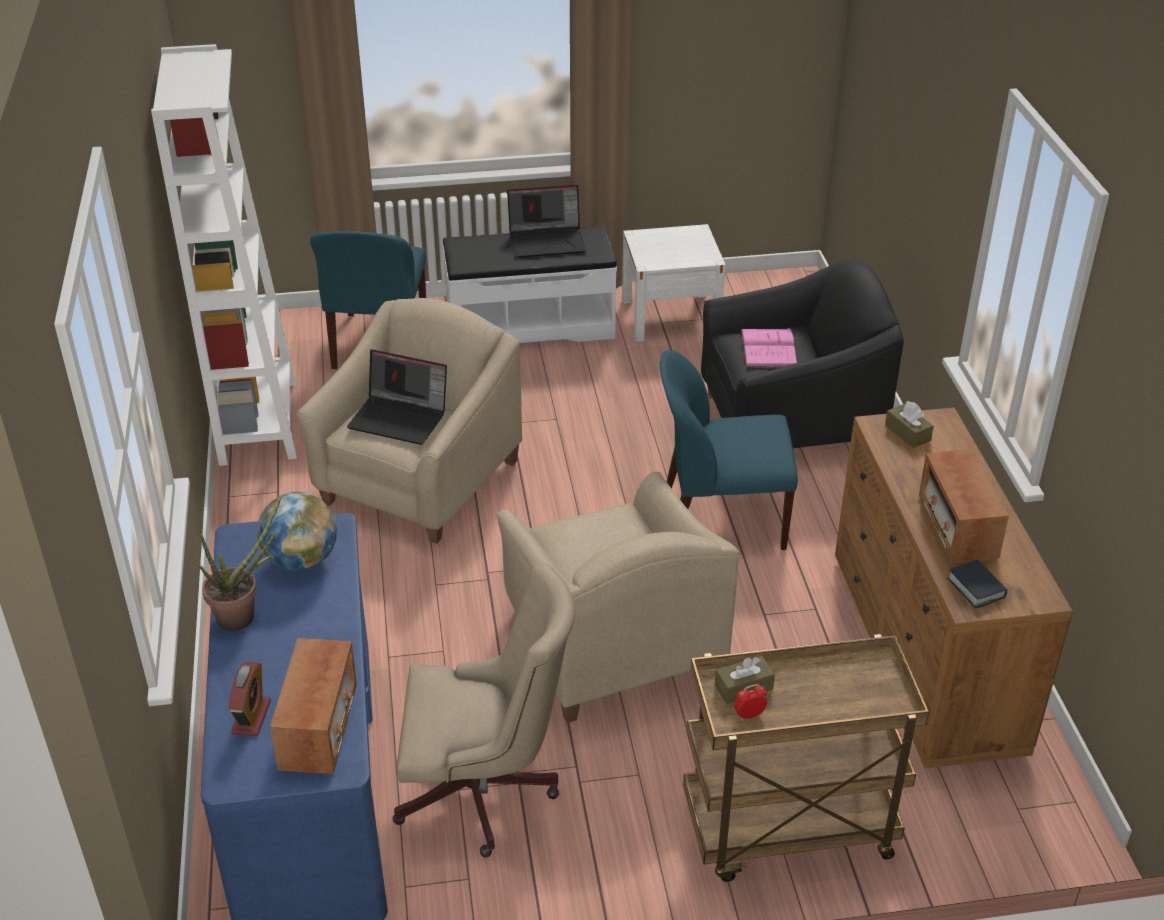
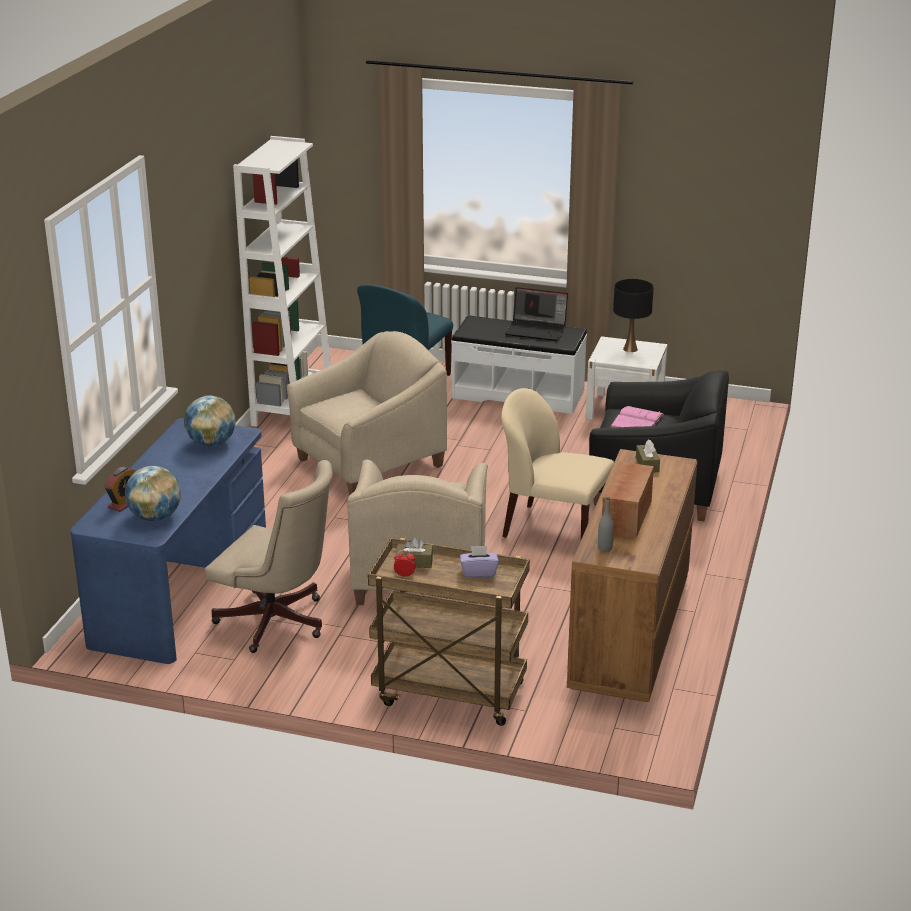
camera: 25 degrees right, 10 degrees down
potted plant [199,496,281,631] -> none
radio [270,638,357,774] -> globe [125,466,181,521]
laptop [347,350,447,445] -> none
blue chair [660,350,798,550] -> beige chair [501,388,614,539]
book [947,560,1007,609] -> grey bottle [598,497,614,552]
none -> purple tissue box [460,546,499,578]
none -> black table lamp [613,279,654,352]

